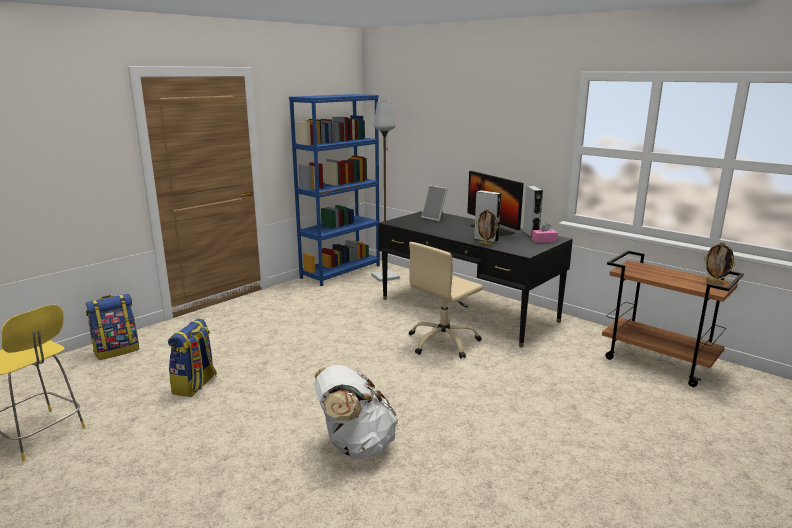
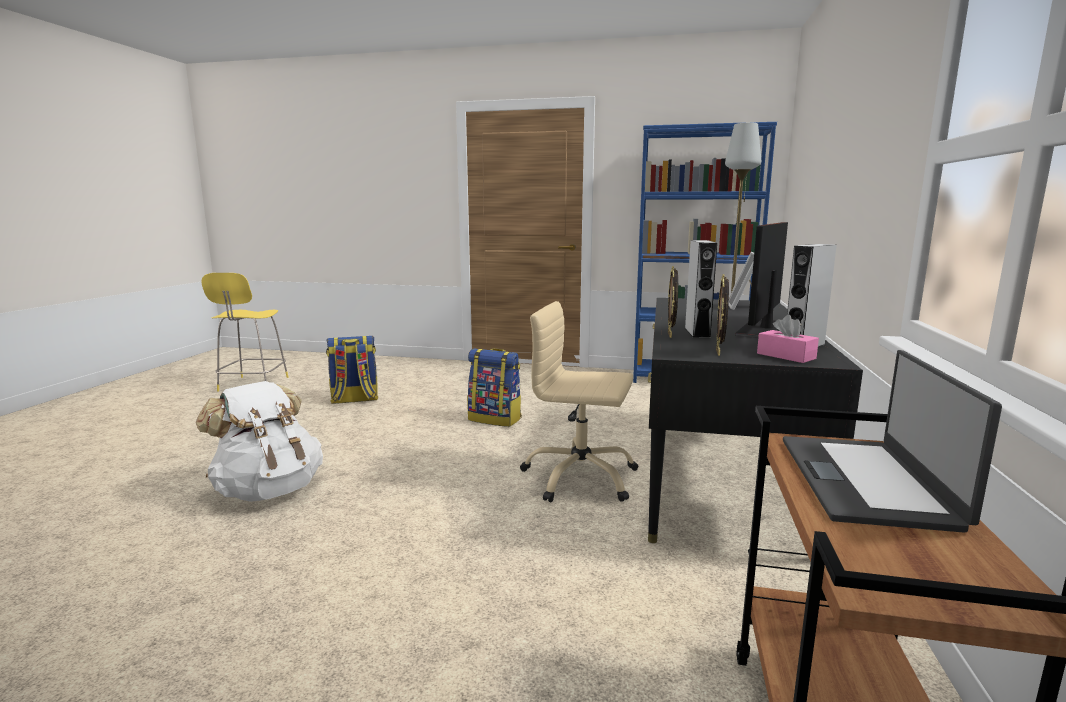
camera: 60 degrees right, 5 degrees down
backpack [86,294,139,360] -> backpack moved to [467,348,522,427]
picture frame [704,242,735,285] -> picture frame moved to [716,274,729,356]
none -> laptop [783,350,1002,533]

